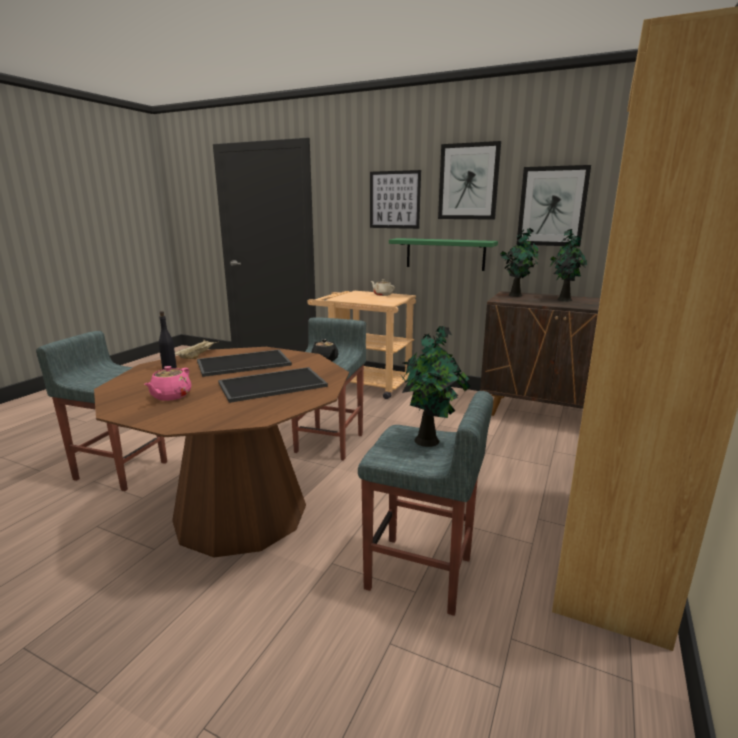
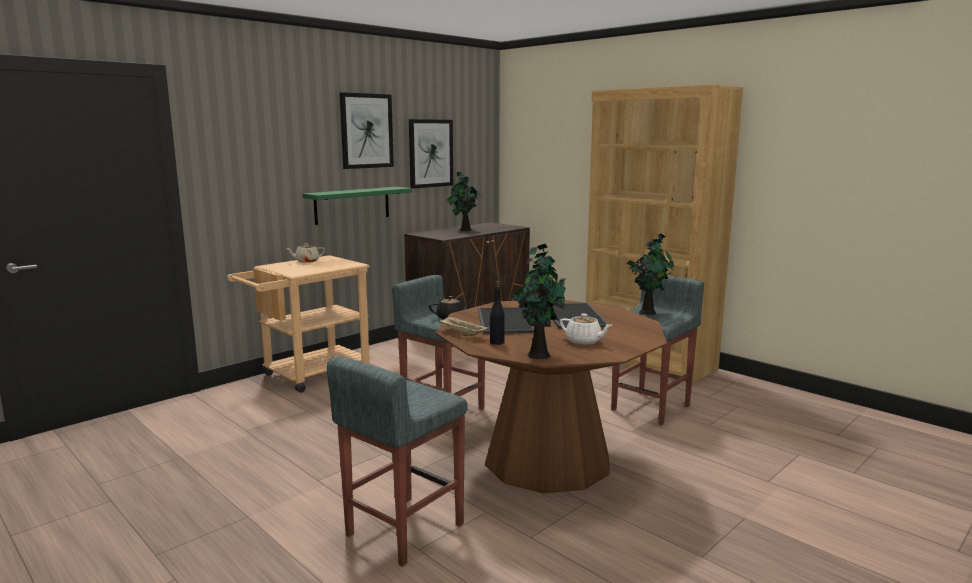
camera: 70 degrees left, 5 degrees down
pink teapot [144,366,191,401] -> white teapot [560,314,612,345]
picture [370,170,421,229] -> none
potted plant [501,228,539,297] -> potted plant moved to [511,244,566,359]

